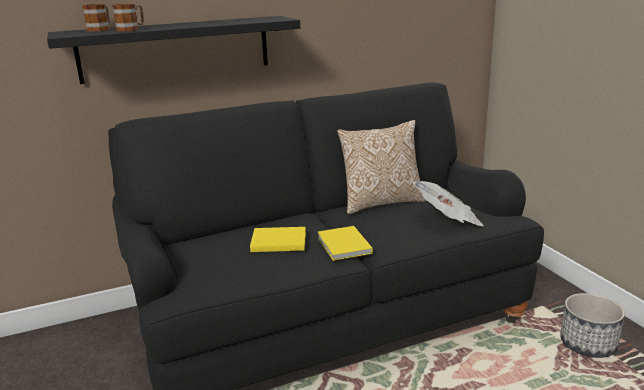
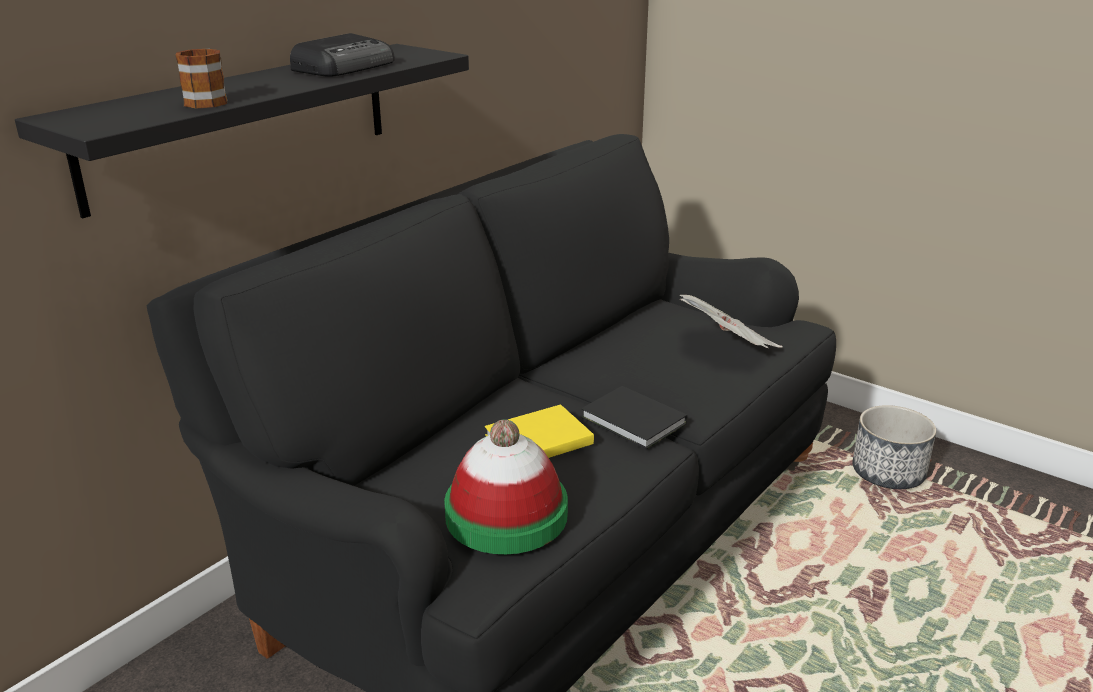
camera: 30 degrees left, 5 degrees up
mug [82,4,110,31] -> none
yellow book [317,226,373,261] -> black book [581,386,687,449]
pillow [337,120,426,214] -> none
none -> radio [290,33,395,77]
none -> hat [444,419,568,554]

